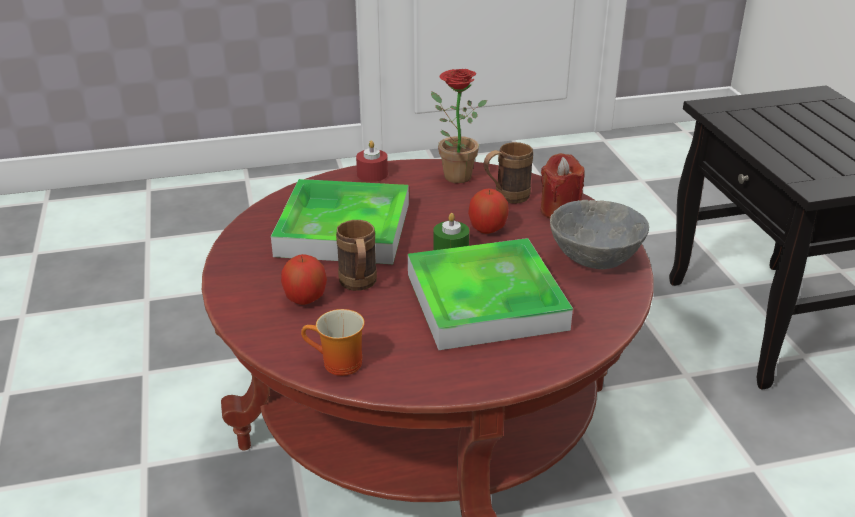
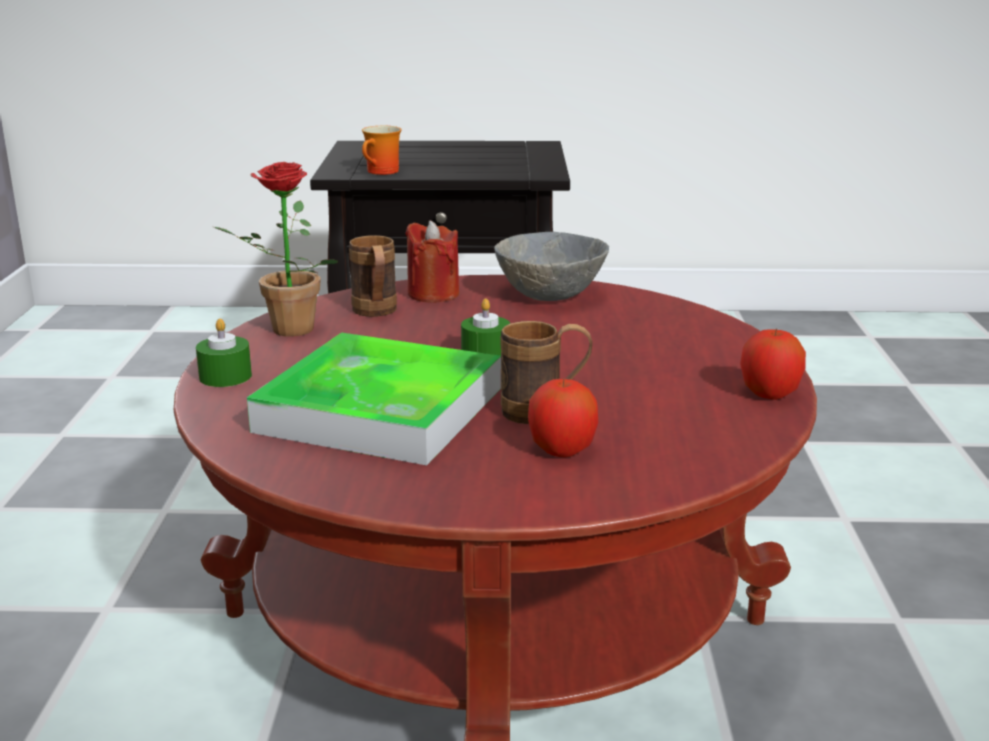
camera: 75 degrees left, 10 degrees down
mug [301,309,365,376] -> mug moved to [362,126,402,175]
red candle [356,140,388,182] -> green candle [196,319,252,387]
tray [408,238,573,350] -> none
apple [468,189,509,234] -> apple moved to [740,328,806,400]

